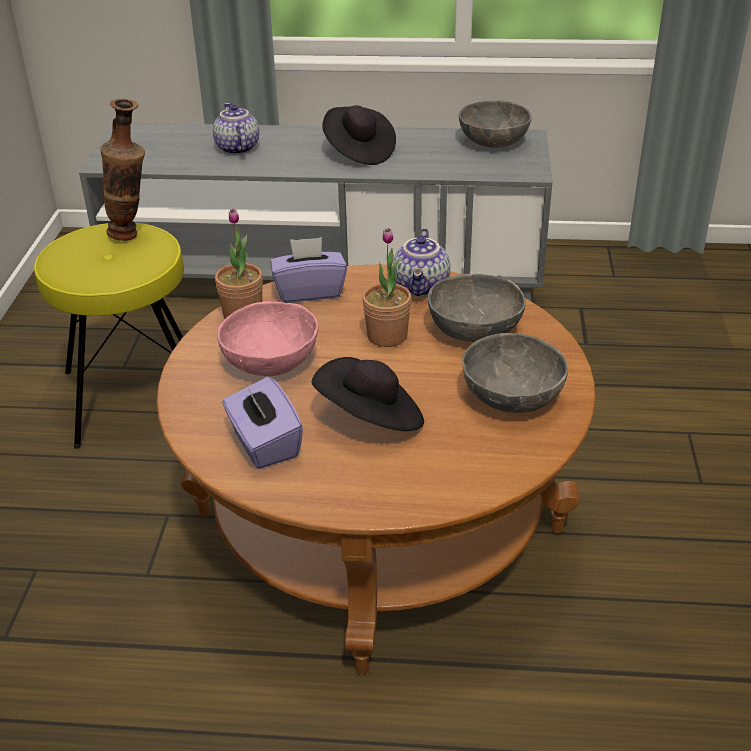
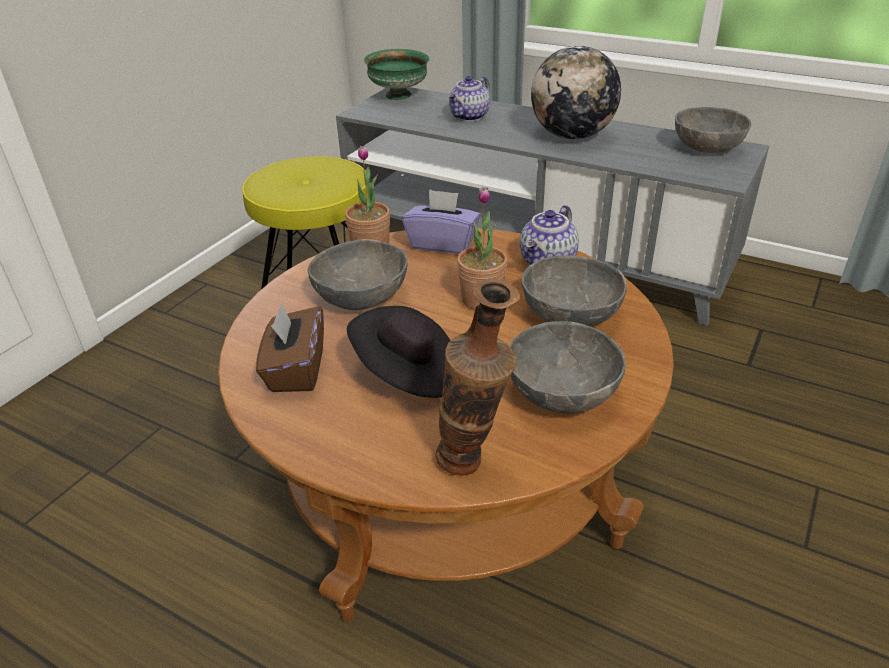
camera: 25 degrees right, 0 degrees up
vase [101,99,145,241] -> vase moved to [436,279,520,476]
teapot [213,103,259,155] -> teapot turned 150 degrees counterclockwise [448,76,490,122]
pink bowl [217,302,318,376] -> grey bowl [308,239,407,310]
purple tissue box [222,377,303,469] -> brown tissue box [256,303,324,392]
black hat [322,105,396,165] -> globe [531,46,621,139]
none -> green bowl [364,49,429,100]

